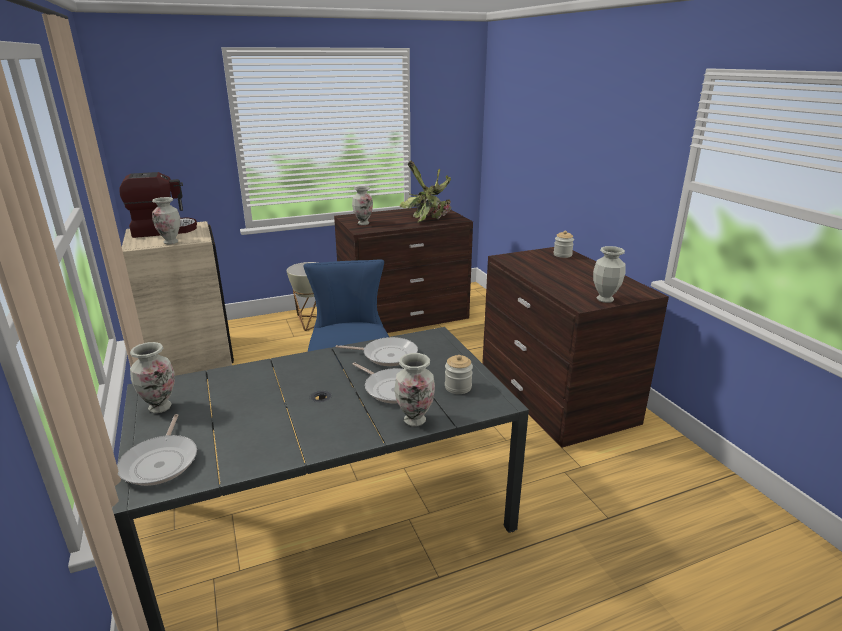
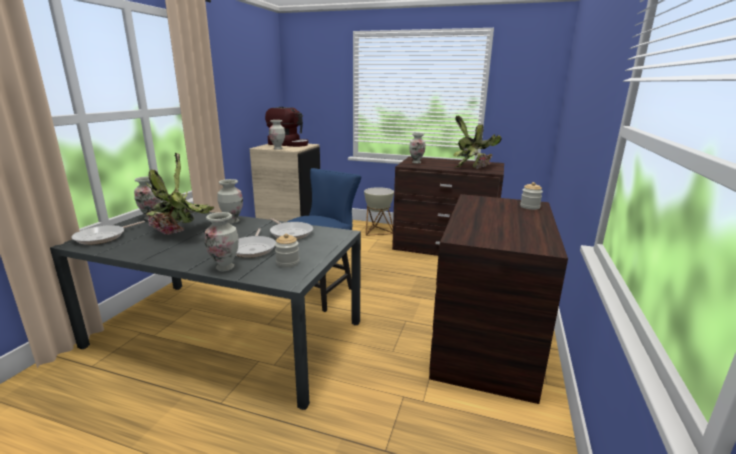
camera: 40 degrees right, 5 degrees down
vase [593,246,626,303] -> vase moved to [217,179,243,224]
none -> potted plant [146,153,214,235]

